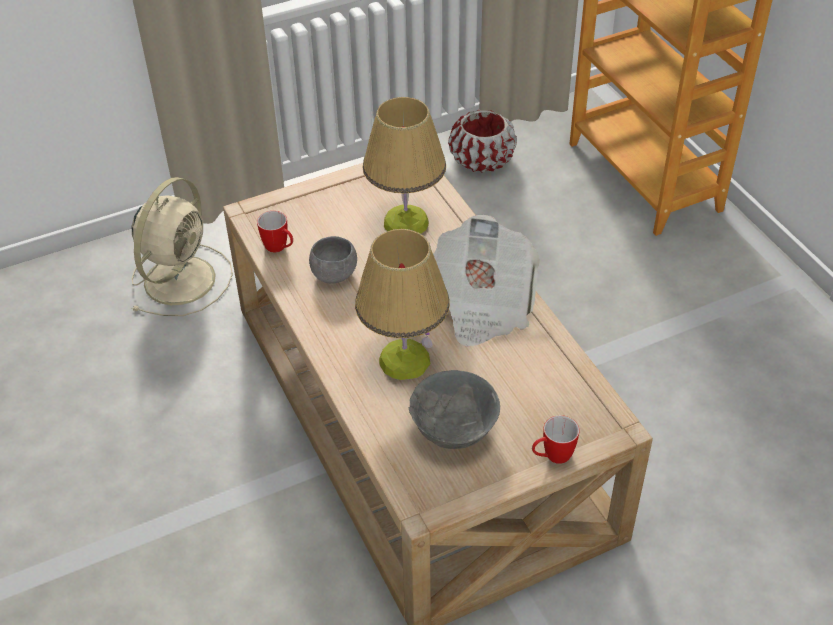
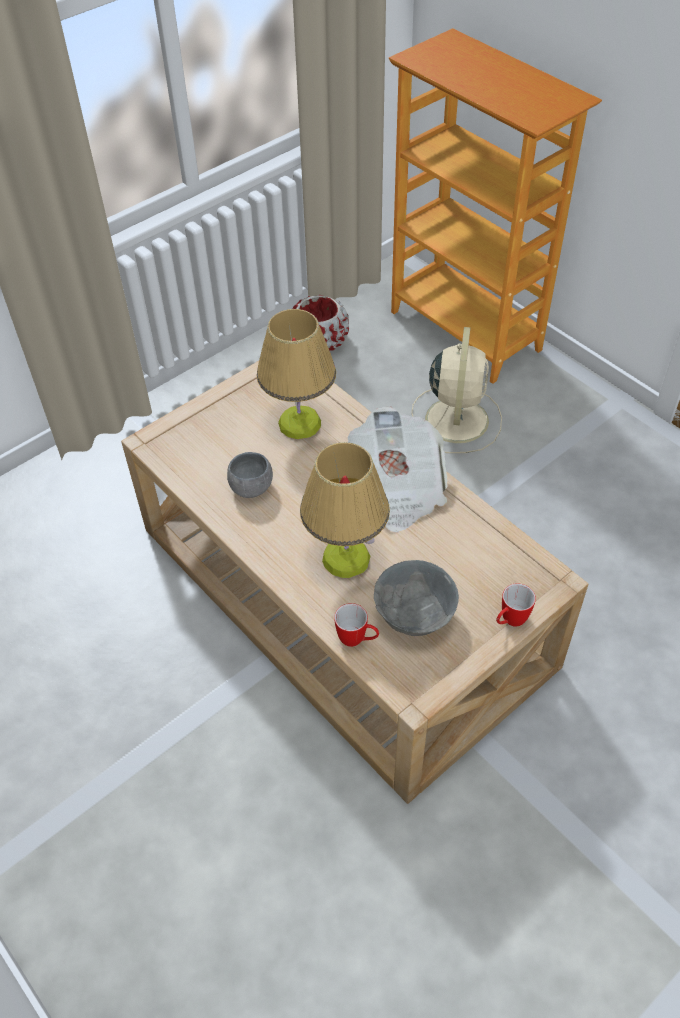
camera: 15 degrees left, 5 degrees up
beige fan [131,177,233,316] -> beige fan moved to [411,327,502,453]
mug [257,211,293,253] -> mug moved to [334,603,379,647]

